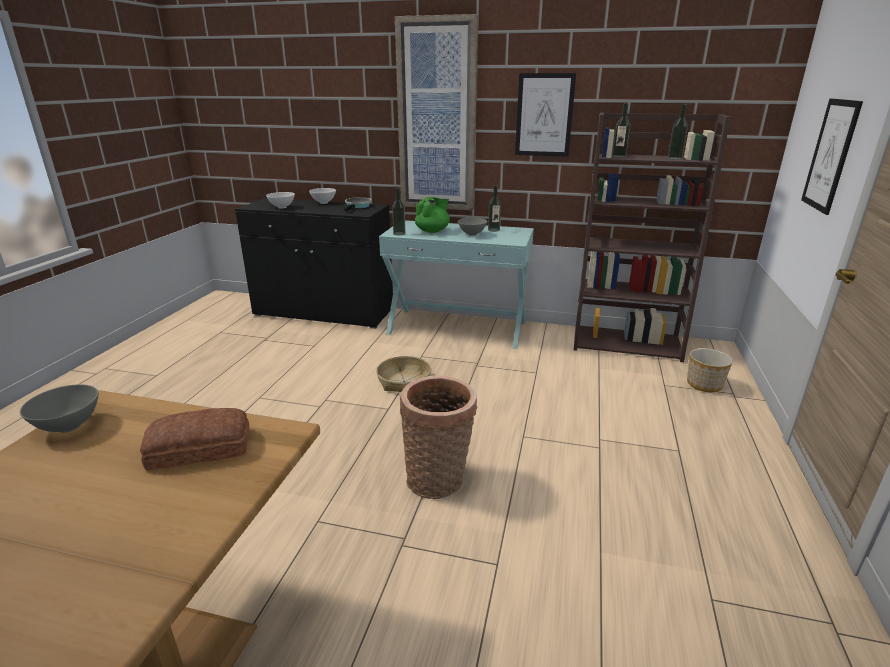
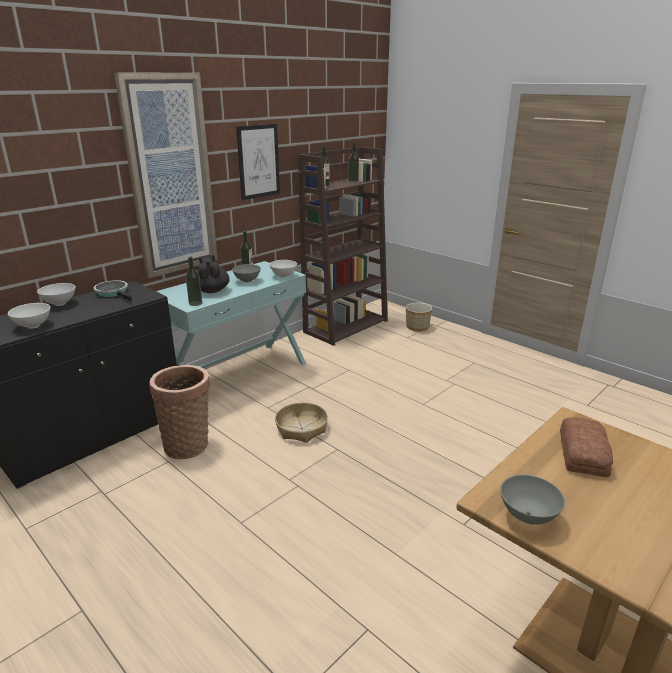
camera: 60 degrees left, 0 degrees up
basket [400,376,478,499] -> basket moved to [149,365,210,459]
green teapot [415,197,450,233] -> black teapot [197,255,230,293]
picture [801,99,863,215] -> none
none -> white bowl [269,260,297,278]

